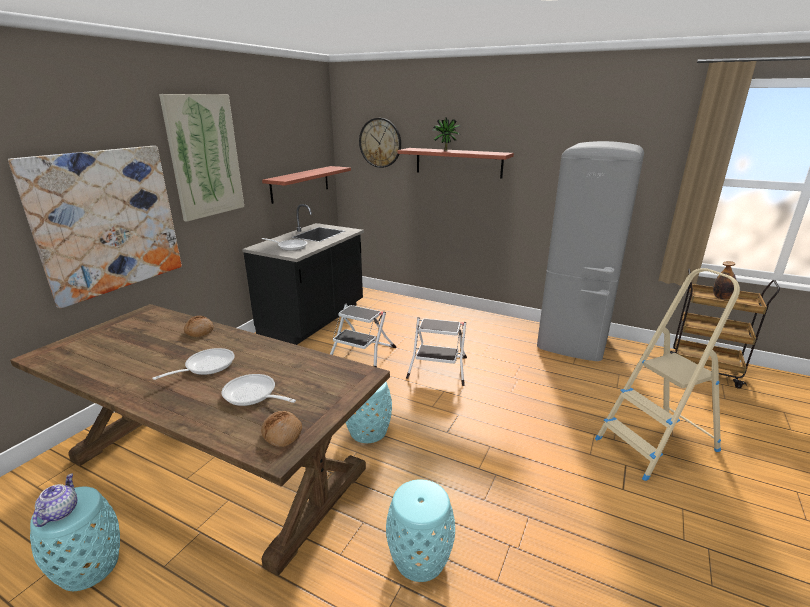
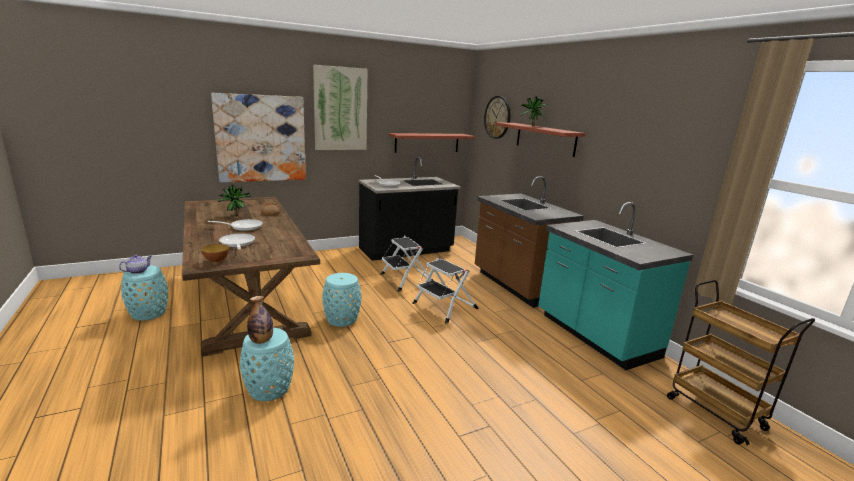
camera: 35 degrees right, 5 degrees down
bread [261,411,302,447] -> bowl [201,244,229,263]
grey fridge [537,141,644,361] -> turquoise counter [538,202,693,370]
beige step ladder [595,268,740,481] -> none
bottle [713,261,737,299] -> bottle moved to [247,296,273,344]
none -> potted plant [218,185,251,217]
none -> brown counter [475,176,584,308]

